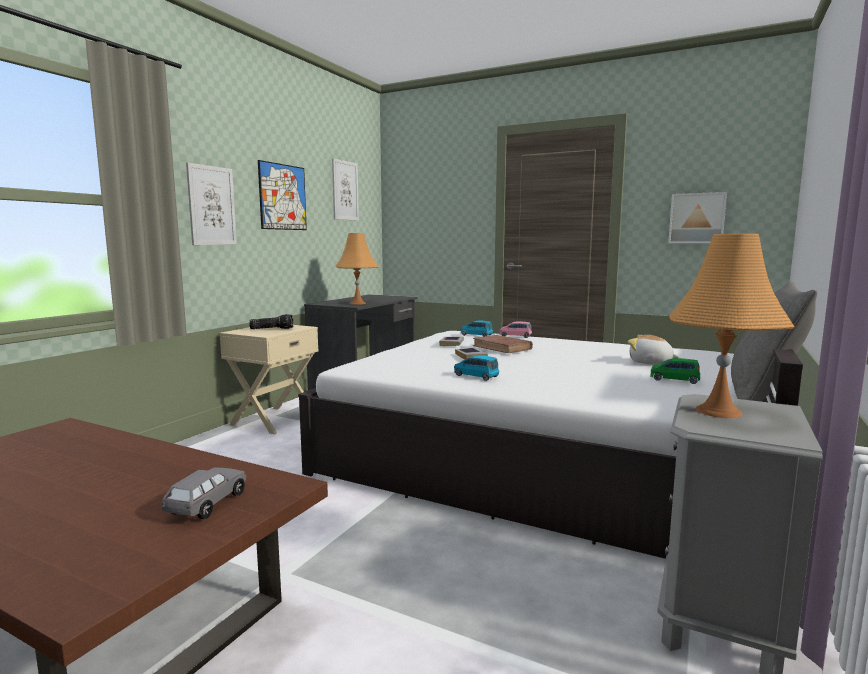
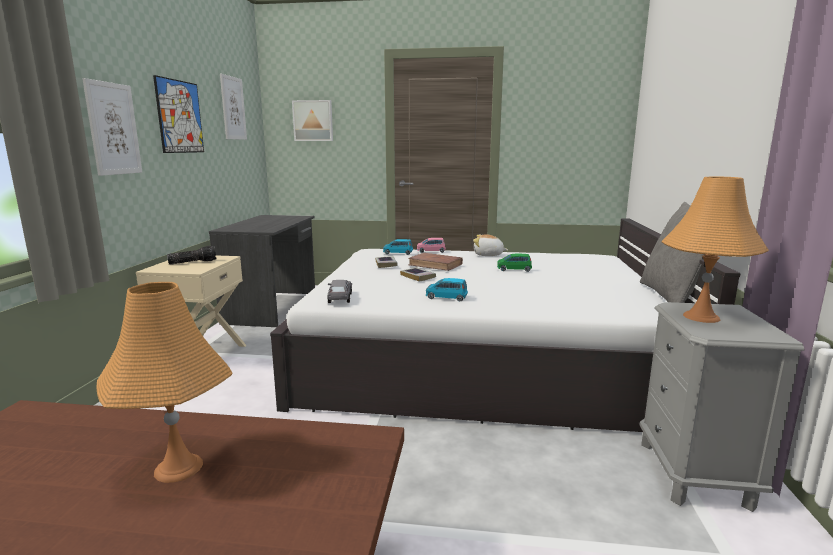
camera: 20 degrees left, 5 degrees up
grey toy car [162,467,246,519] -> grey toy car moved to [328,280,352,303]
orange table lamp [336,233,378,305] -> orange table lamp moved to [96,282,233,483]
plush toy [628,335,679,365] -> plush toy moved to [473,234,508,256]
green toy car [650,358,700,384] -> green toy car moved to [497,254,532,272]
picture [668,192,727,243] -> picture moved to [292,100,333,141]

